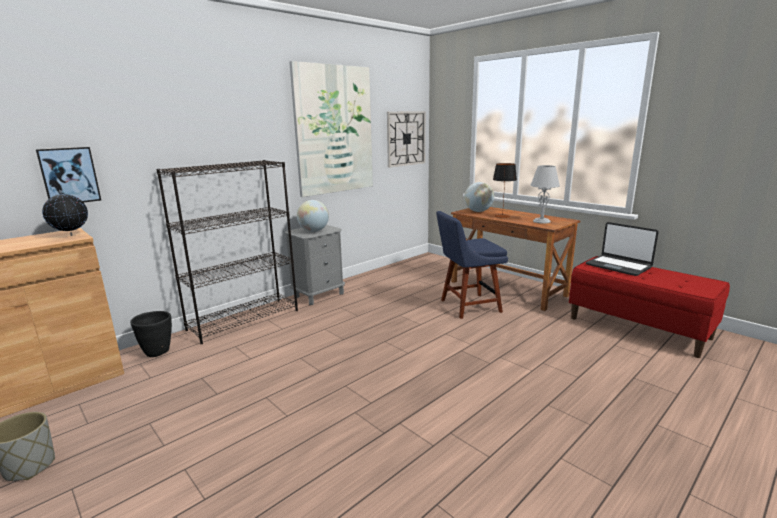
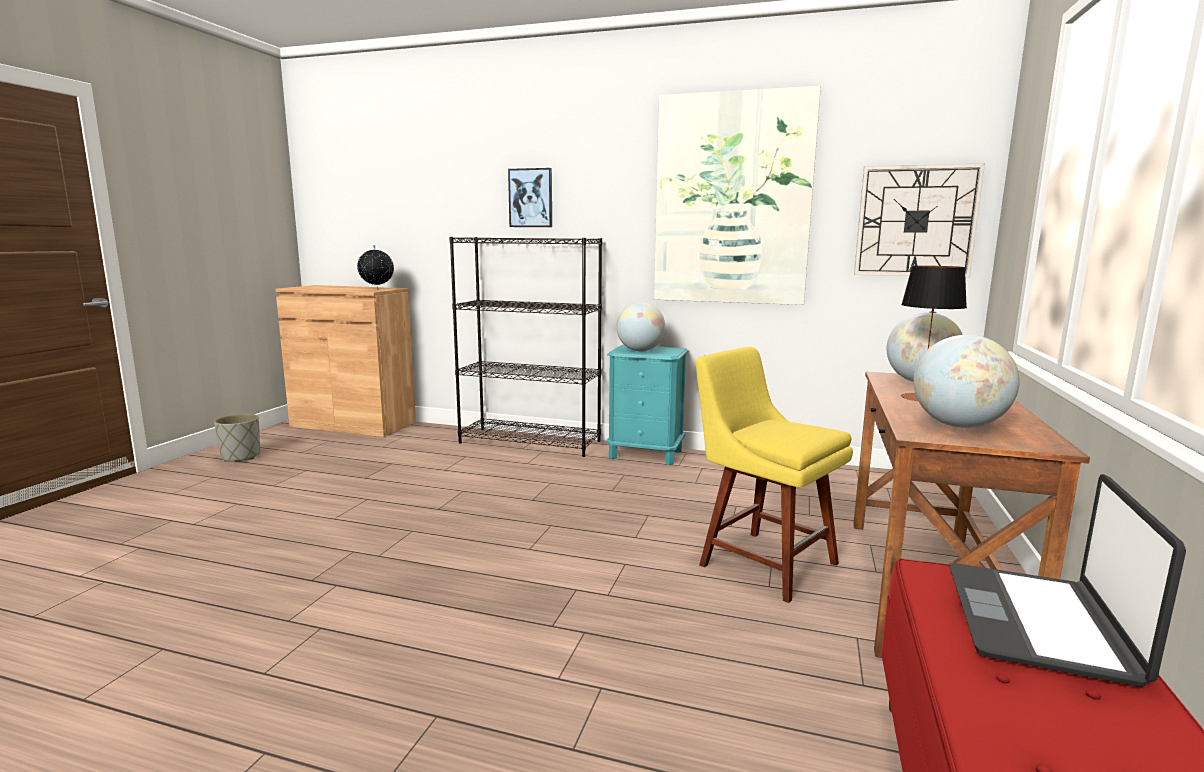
camera: 60 degrees right, 5 degrees down
picture [36,147,101,203] -> picture moved to [508,168,552,227]
black planter [130,311,172,357] -> none
grey nightstand [285,225,345,305] -> turquoise nightstand [606,345,688,465]
blue chair [436,211,508,319] -> yellow chair [696,347,853,603]
grey table lamp [531,165,560,224] -> globe [913,335,1020,428]

